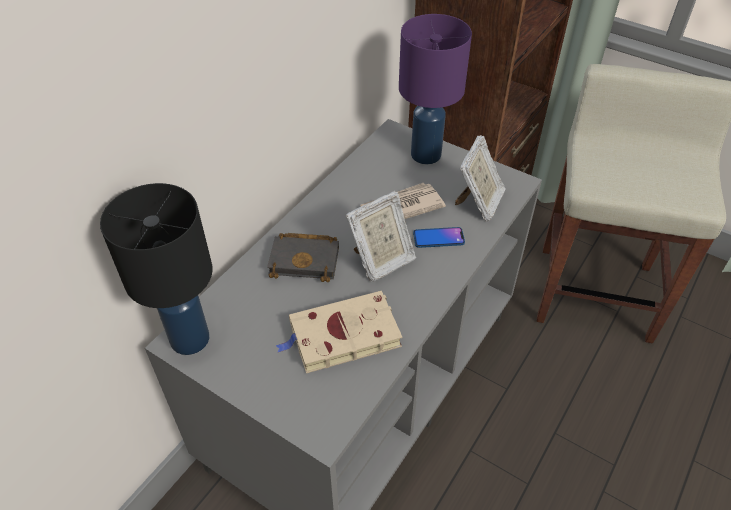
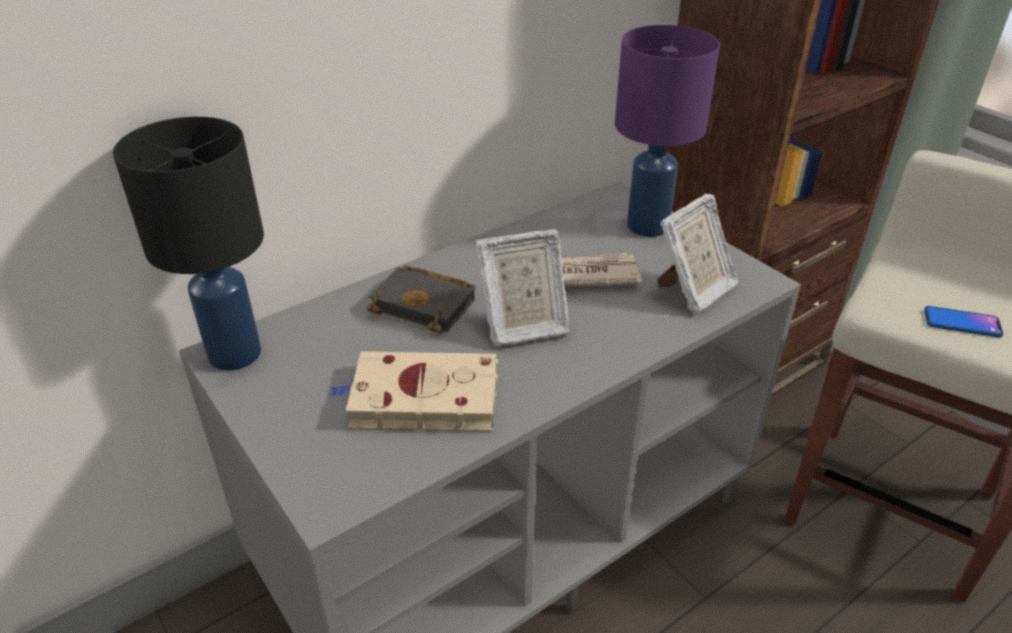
camera: 20 degrees right, 10 degrees down
phone [413,227,465,248] -> phone moved to [924,306,1004,337]

